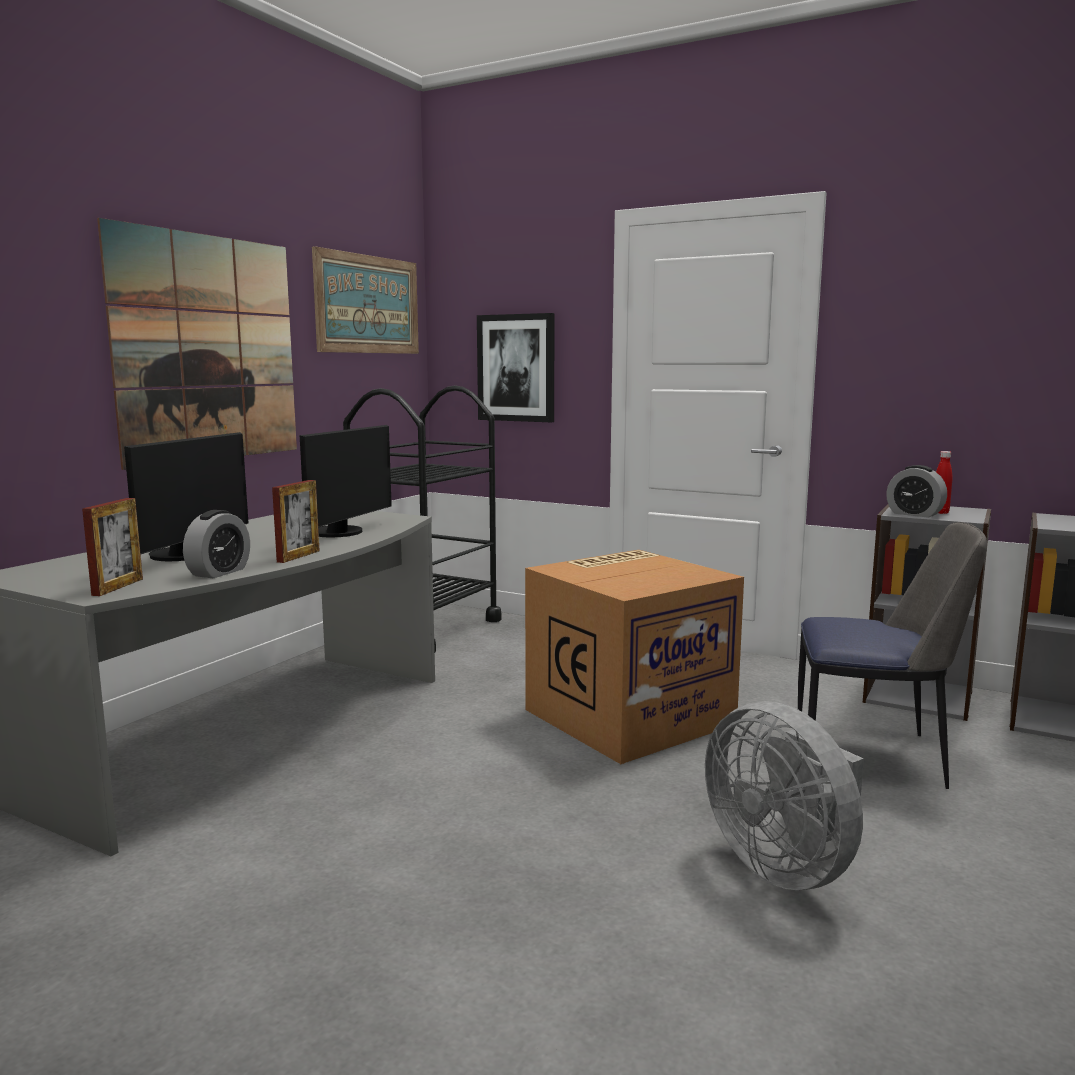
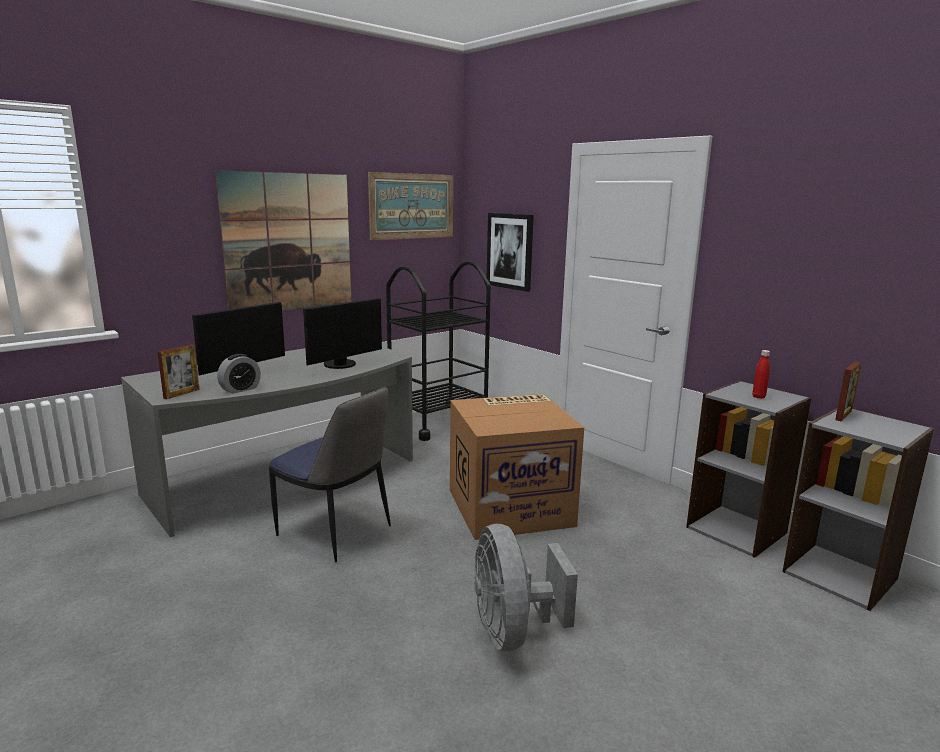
camera: 20 degrees right, 5 degrees up
picture frame [272,480,320,563] -> picture frame moved to [835,362,861,422]
chair [798,522,987,789] -> chair moved to [268,387,391,562]
alarm clock [886,465,947,518] -> none

